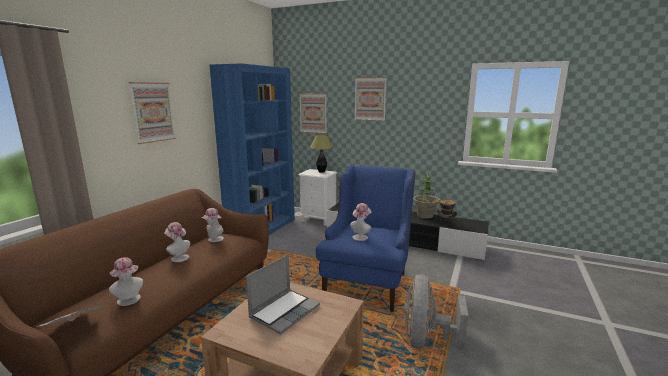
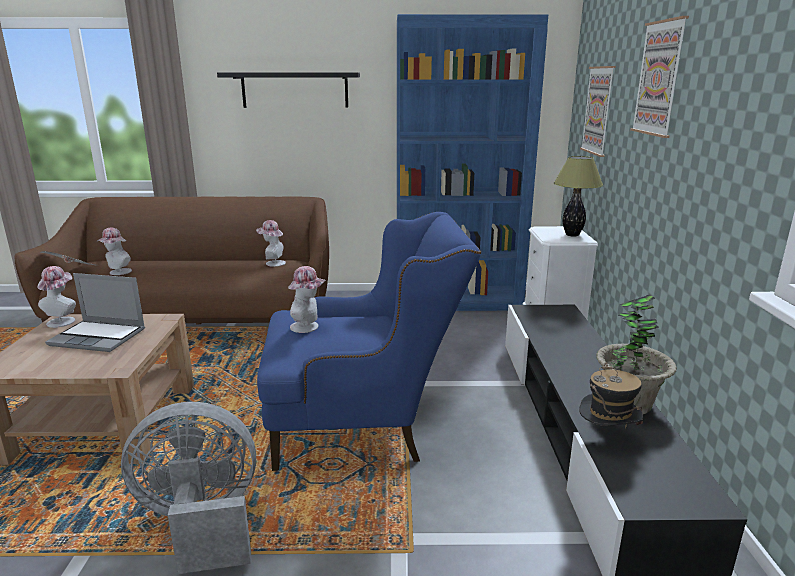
camera: 65 degrees right, 5 degrees up
picture [129,82,176,144] -> black shelf [217,72,360,108]
hat [164,222,191,262] -> hat moved to [37,266,76,328]

